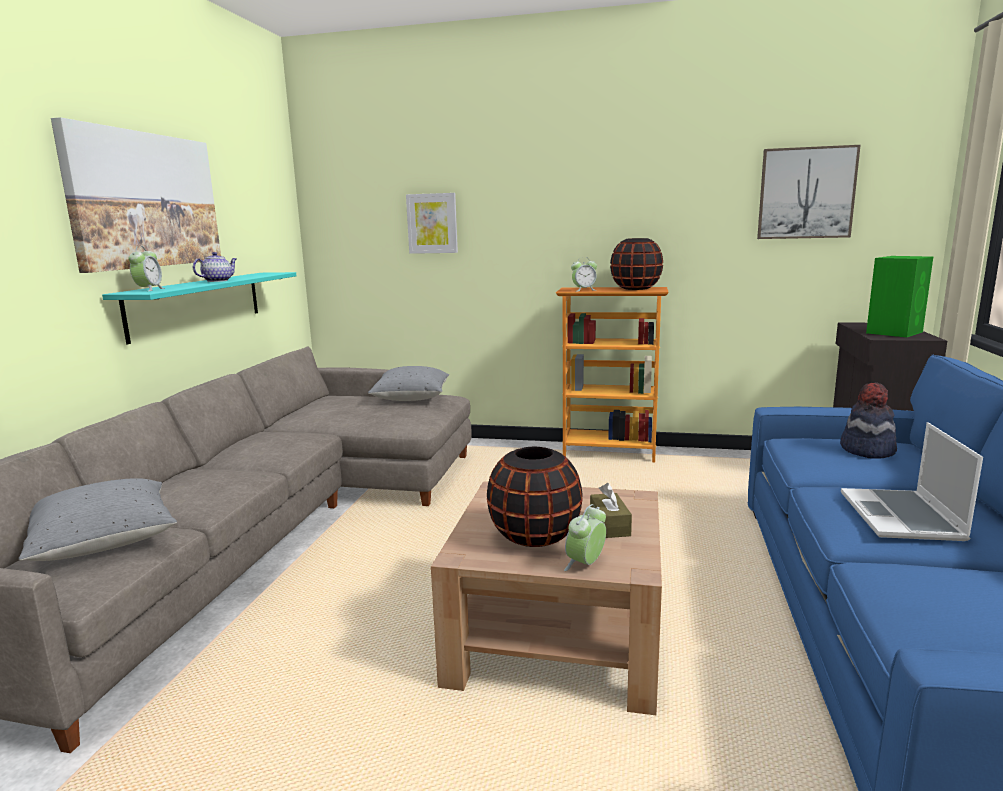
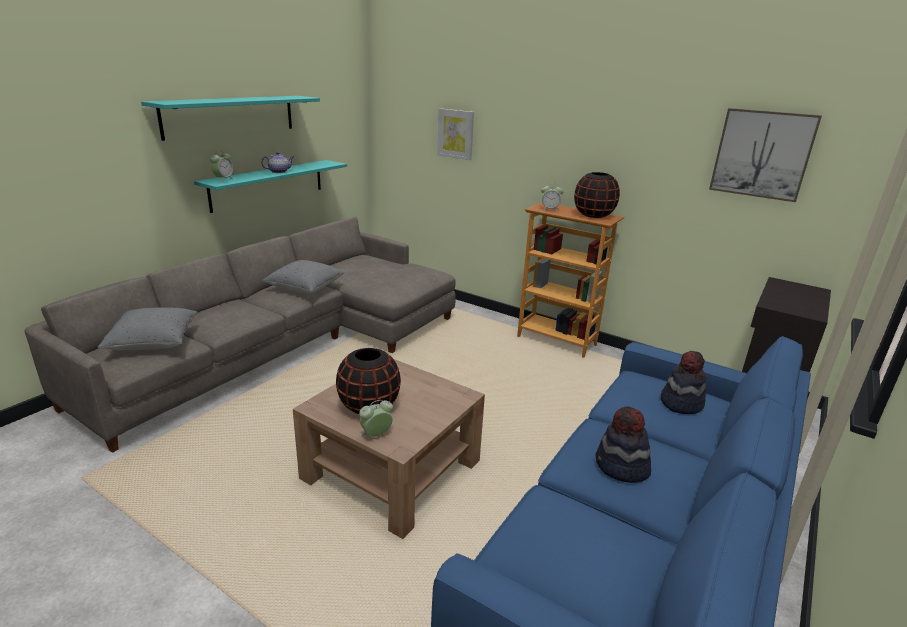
camera: 20 degrees right, 10 degrees up
picture [51,117,221,273] -> turquoise shelf [141,96,320,141]
grey pillow [368,366,449,401] -> grey pillow moved to [262,260,345,293]
brown tissue box [590,483,632,538] -> none
laptop [841,422,983,541] -> hat [595,406,651,483]
green speaker [866,256,933,337] -> none

